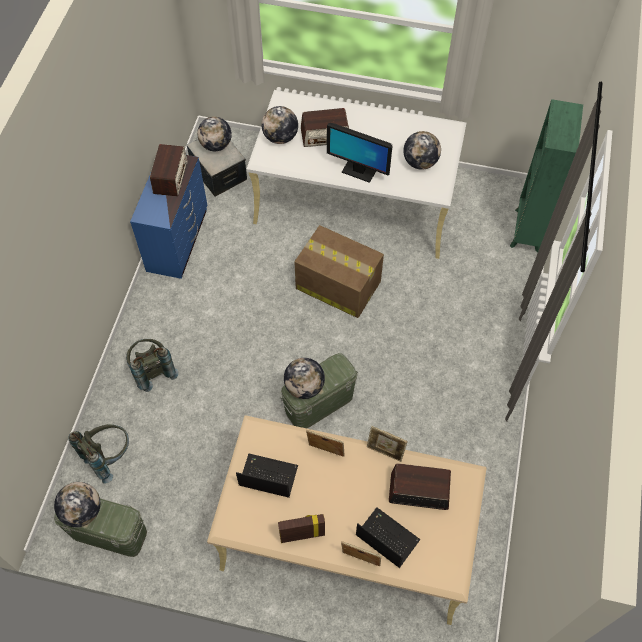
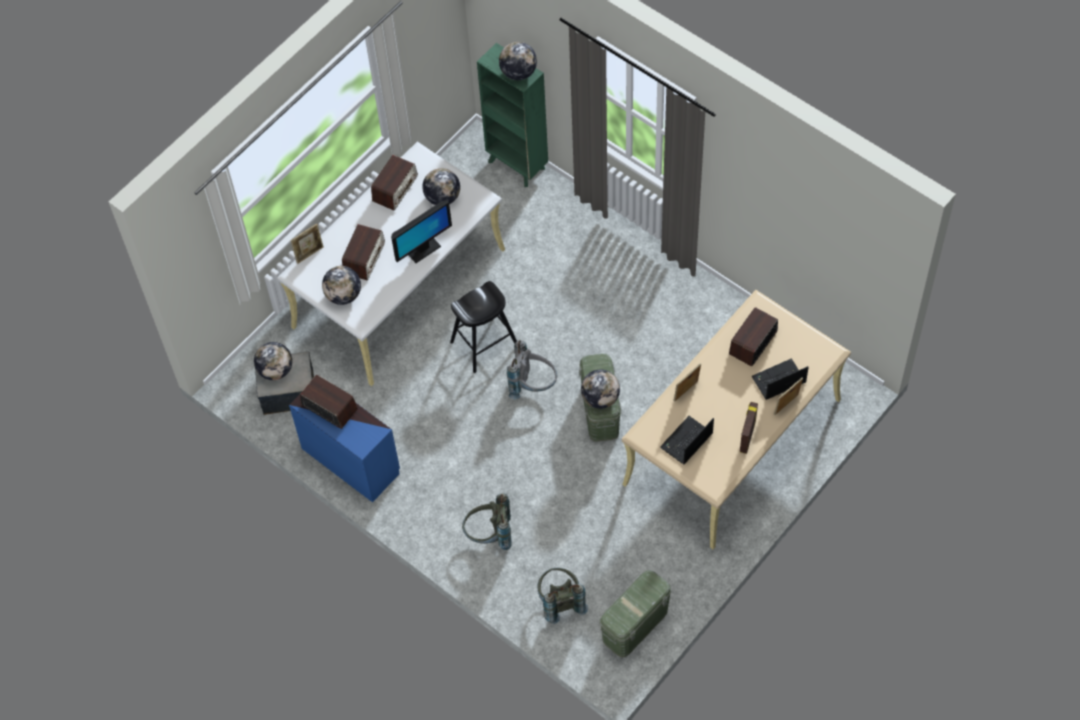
camera: 60 degrees left, 0 degrees up
globe [54,482,100,527] -> globe moved to [499,42,537,80]
cardboard box [294,225,384,318] -> black stool [450,281,517,373]
picture frame [367,426,408,462] -> picture frame moved to [291,224,324,264]
none -> radio [371,155,418,210]
none -> grey backpack [507,340,557,399]

